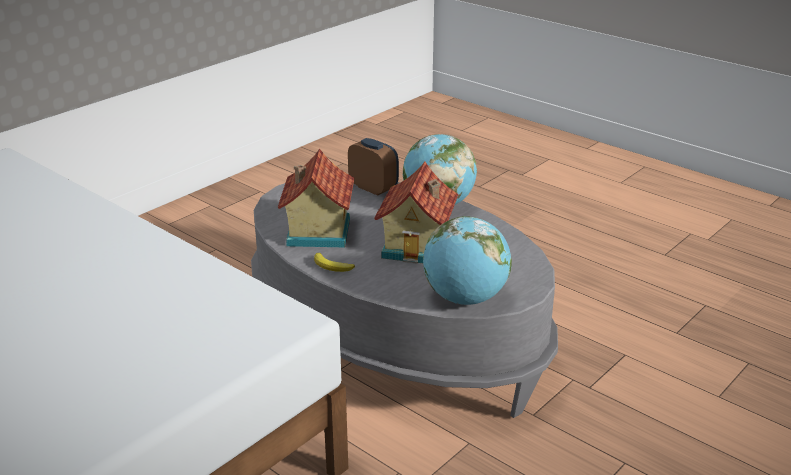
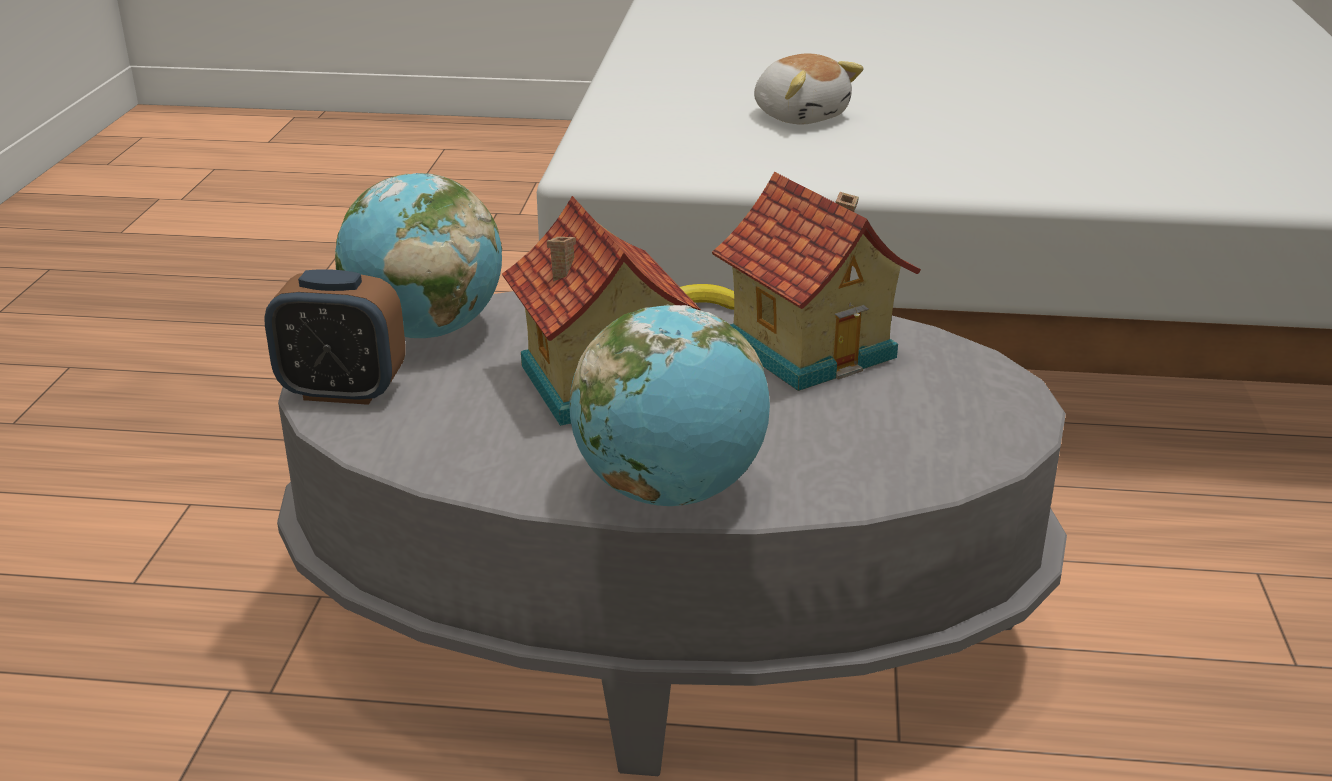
camera: 145 degrees right, 0 degrees up
alarm clock [348,138,399,196] -> alarm clock moved to [264,269,406,405]
none -> plush toy [754,53,864,124]

